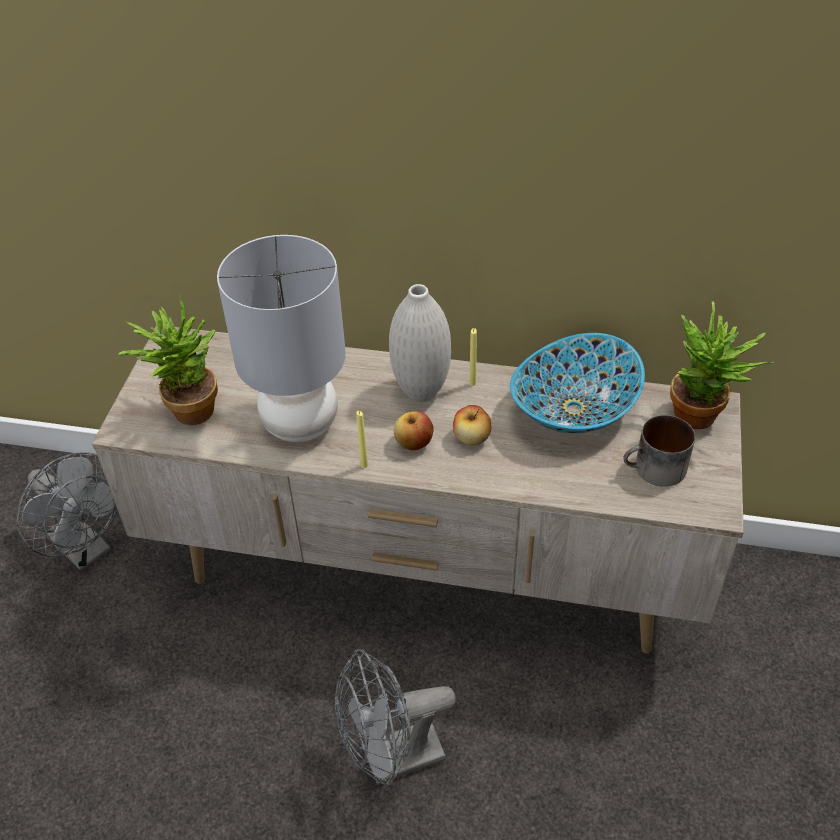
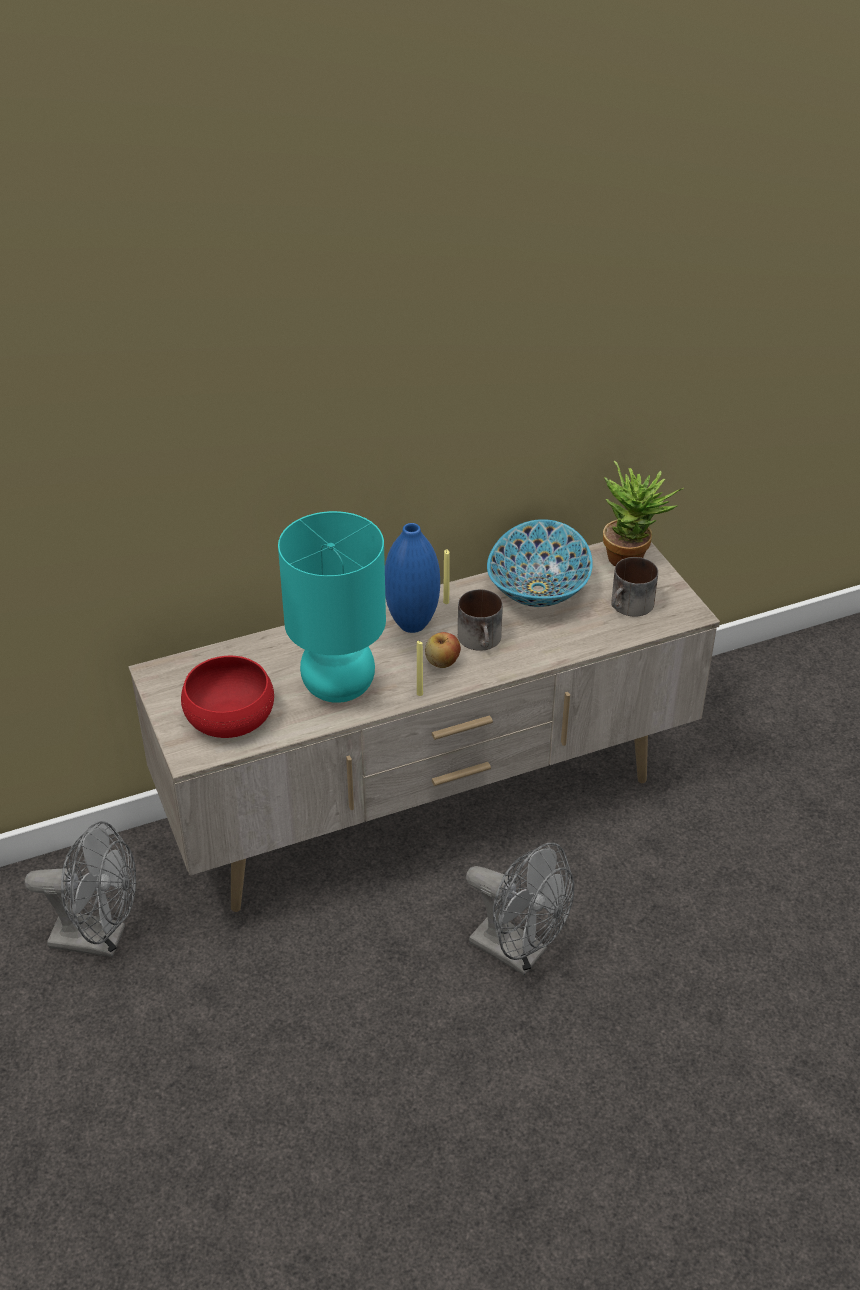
camera: 35 degrees left, 5 degrees down
potted plant [118,295,218,425] -> red bowl [181,656,274,738]
grey table lamp [217,235,346,442] -> turquoise table lamp [278,511,386,703]
grey fan [335,649,456,786] -> grey fan turned 90 degrees counterclockwise [466,843,574,976]
white vase [389,284,451,402] -> blue vase [385,523,440,633]
apple [453,405,491,446] -> mug [458,589,503,651]

